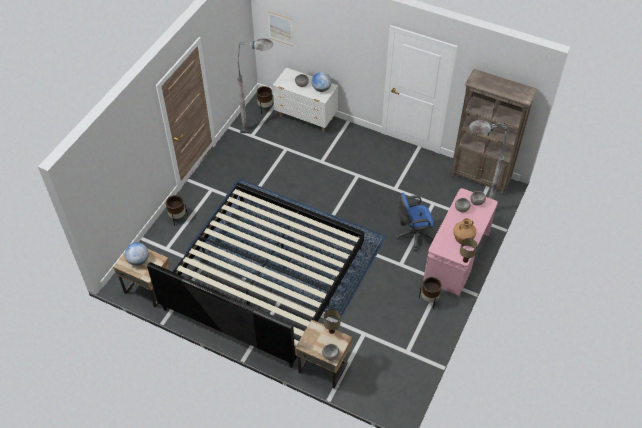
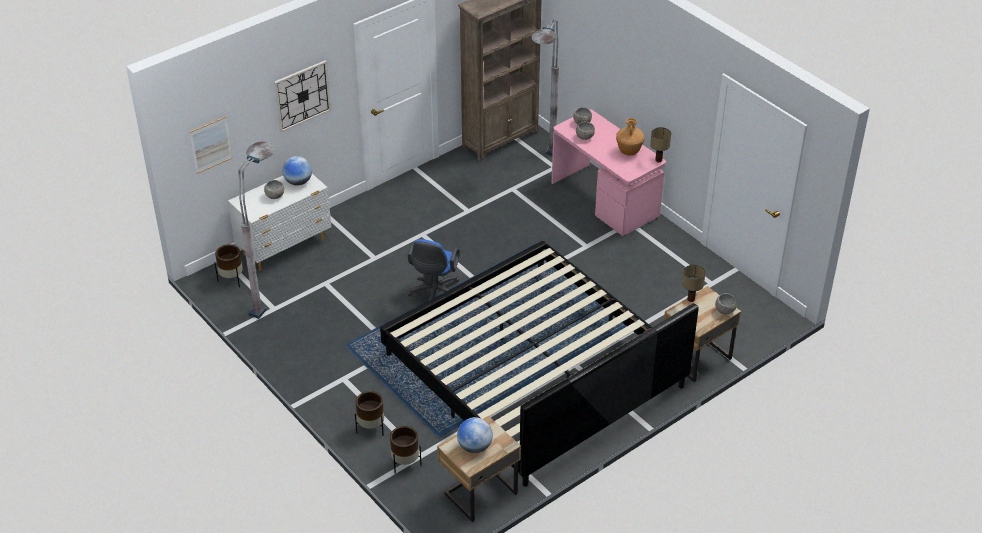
camera: 65 degrees left, 10 degrees down
blue office chair [396,193,434,251] -> blue office chair moved to [407,239,460,301]
brown planter [419,277,442,309] -> brown planter moved to [390,426,422,474]
none -> wall clock [274,60,331,133]

